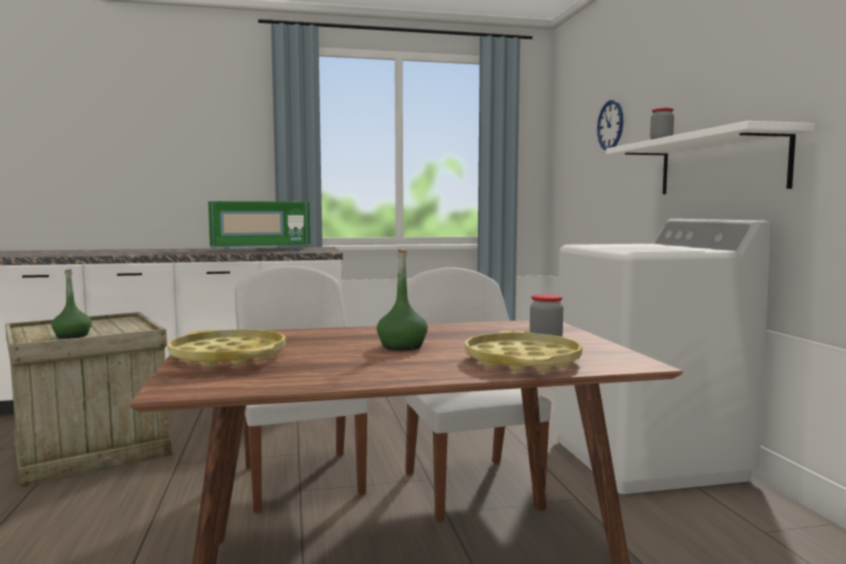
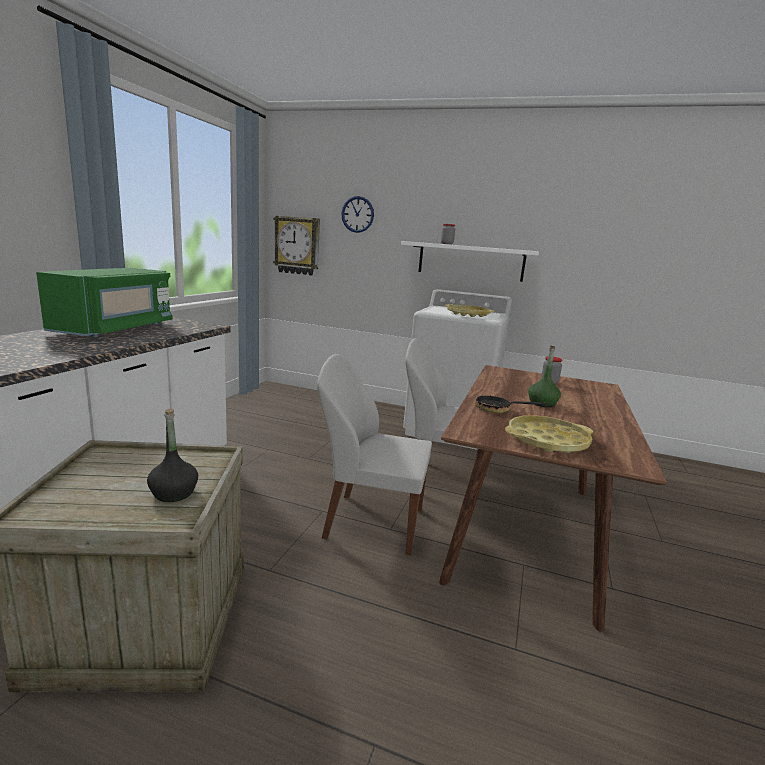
camera: 60 degrees left, 10 degrees up
green bottle [51,269,92,339] -> black bottle [147,409,198,502]
yellow tray [465,330,582,371] -> yellow tray moved to [445,304,495,317]
none -> wall clock [273,216,320,276]
none -> frying pan [475,395,547,413]

